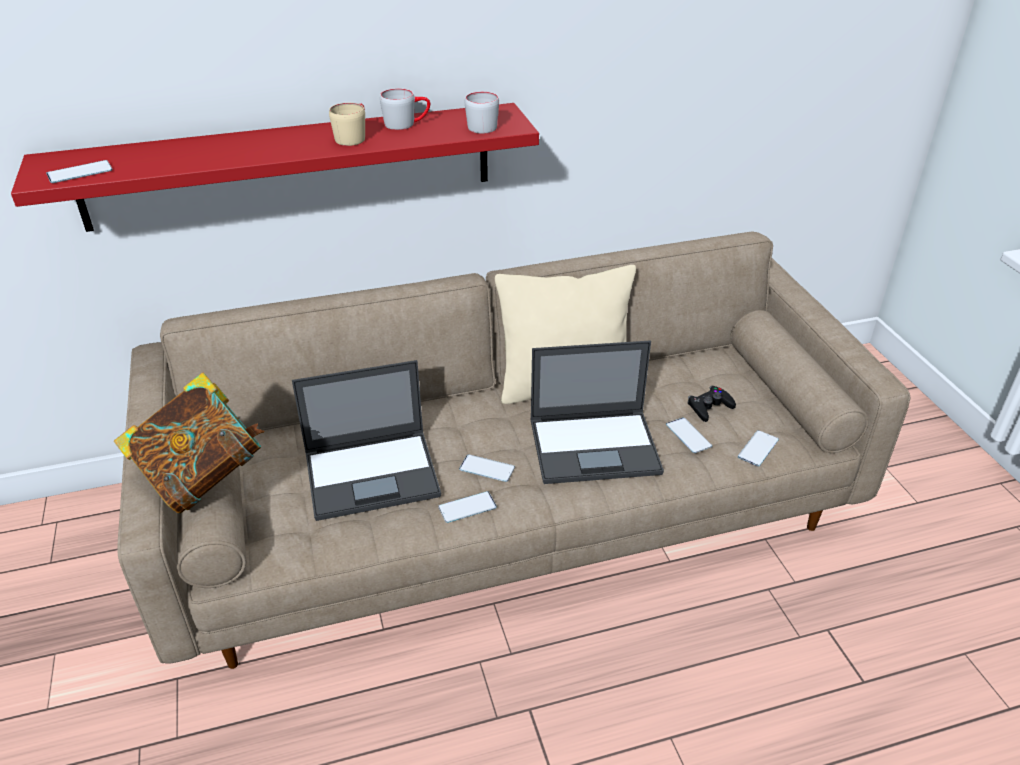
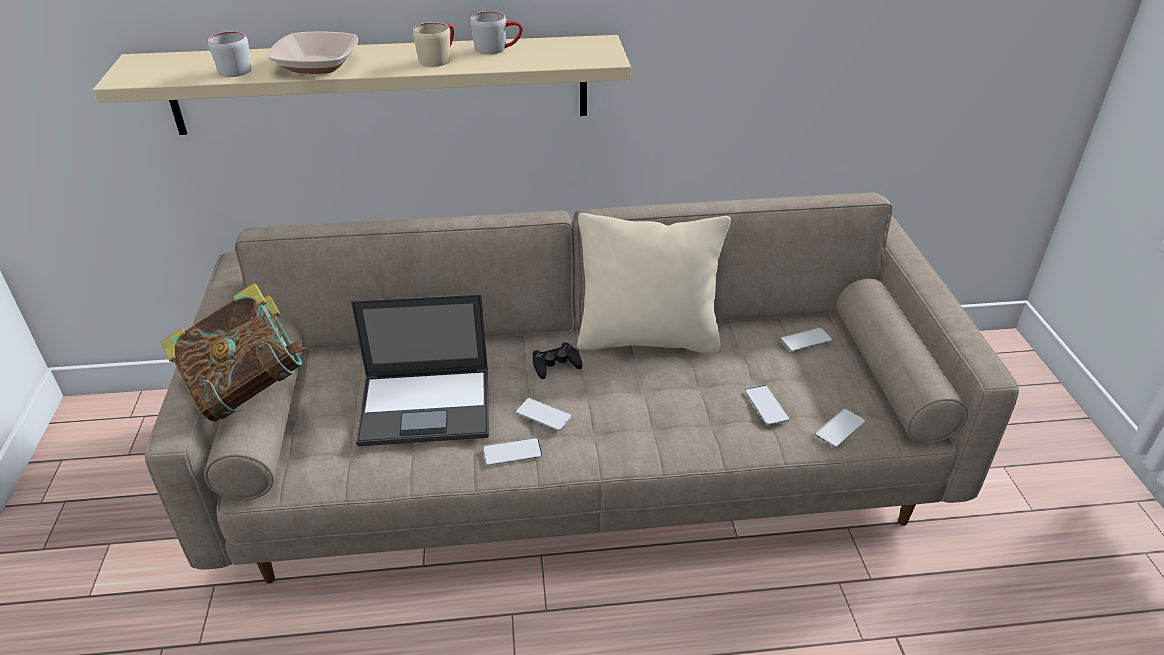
camera: 10 degrees right, 0 degrees up
red shelf [11,103,539,232] -> beige shelf [93,35,631,135]
phone [46,160,113,183] -> phone moved to [780,327,833,351]
grey mug [465,92,499,134] -> grey mug moved to [208,32,251,77]
laptop [530,341,664,484] -> none
black game controller [687,386,736,422] -> black game controller moved to [533,342,582,379]
none -> bowl [268,32,358,74]

